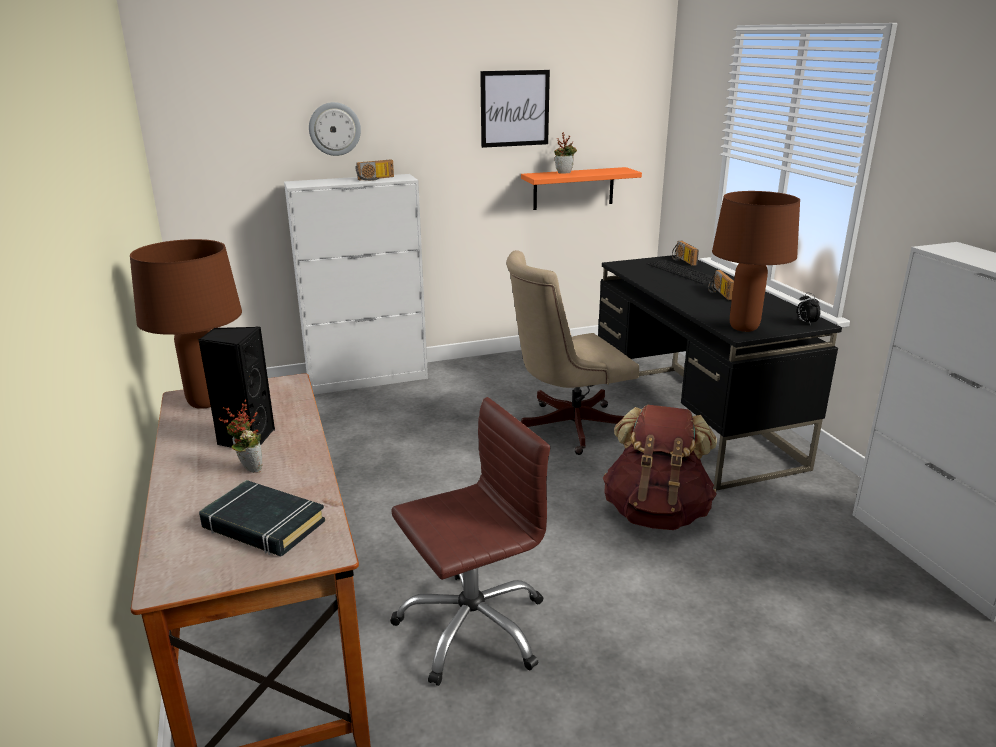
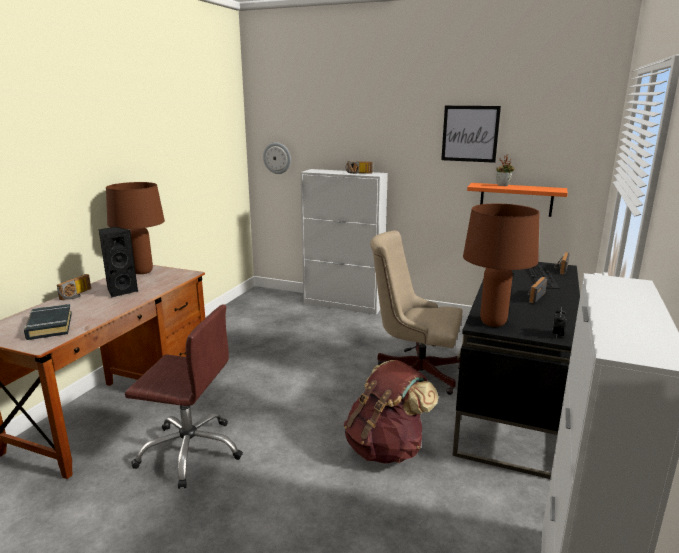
camera: 40 degrees right, 5 degrees down
potted plant [218,399,263,473] -> none
wall clock [309,102,361,156] -> wall clock moved to [263,142,291,174]
none -> radio [57,274,91,300]

